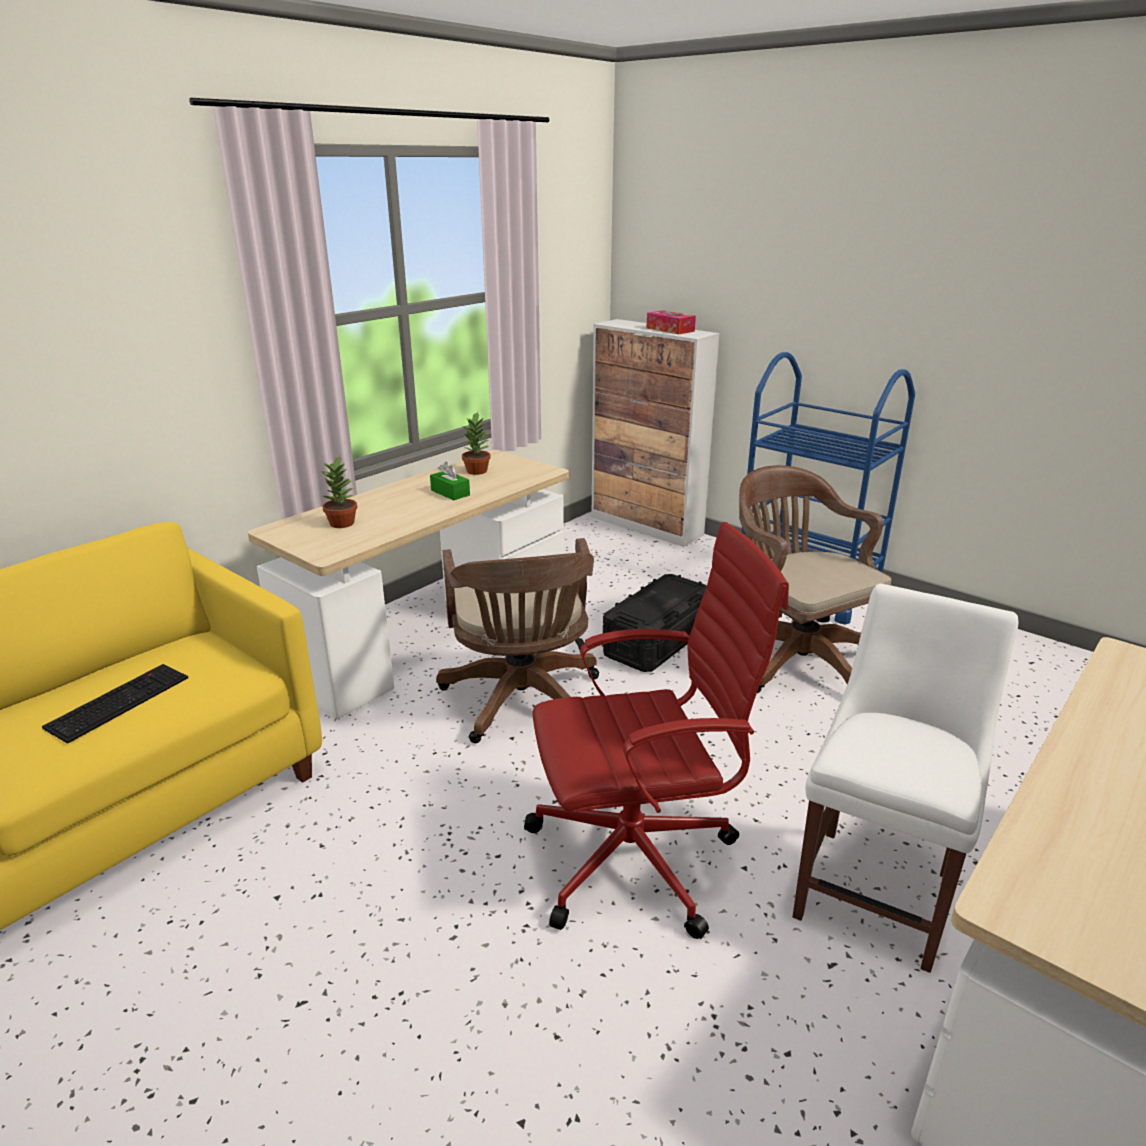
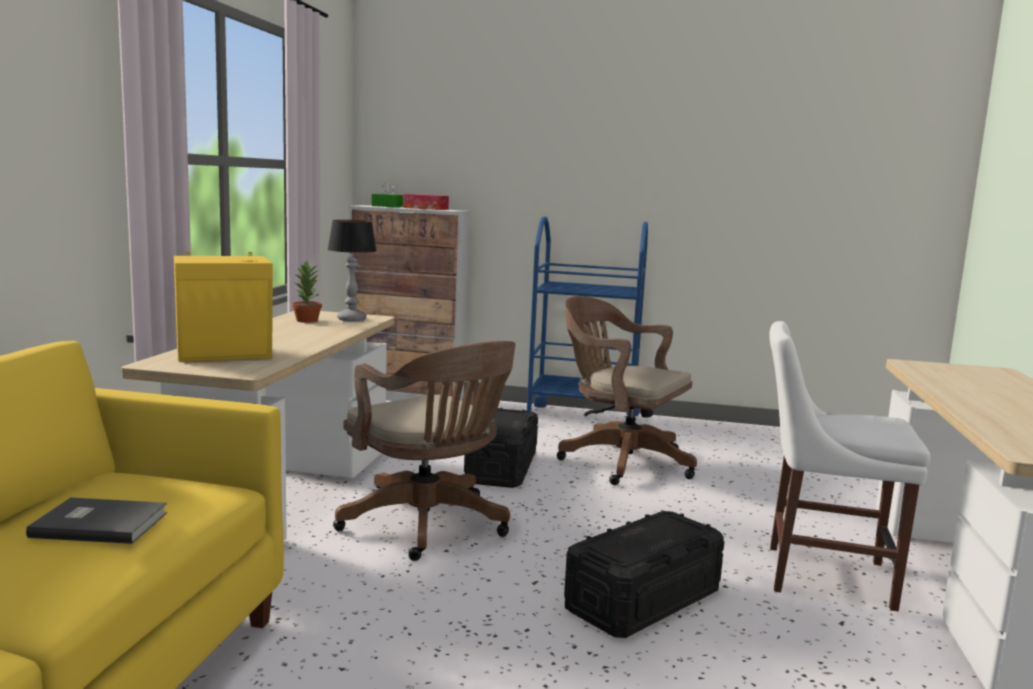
camera: 30 degrees left, 15 degrees down
keyboard [42,664,188,744] -> grey book [26,498,167,544]
potted plant [322,455,357,528] -> yellow speaker [174,252,273,362]
green tissue box [430,462,470,500] -> green tissue box moved to [372,182,403,207]
red office chair [524,522,789,939] -> black storage box [564,511,724,638]
white chair [792,584,1019,973] -> white chair turned 75 degrees counterclockwise [769,321,930,611]
none -> table lamp [327,220,377,321]

